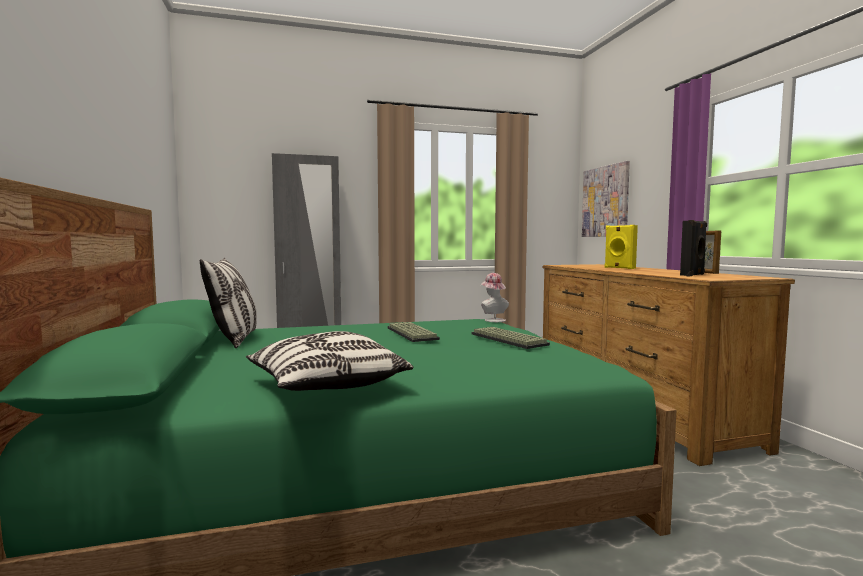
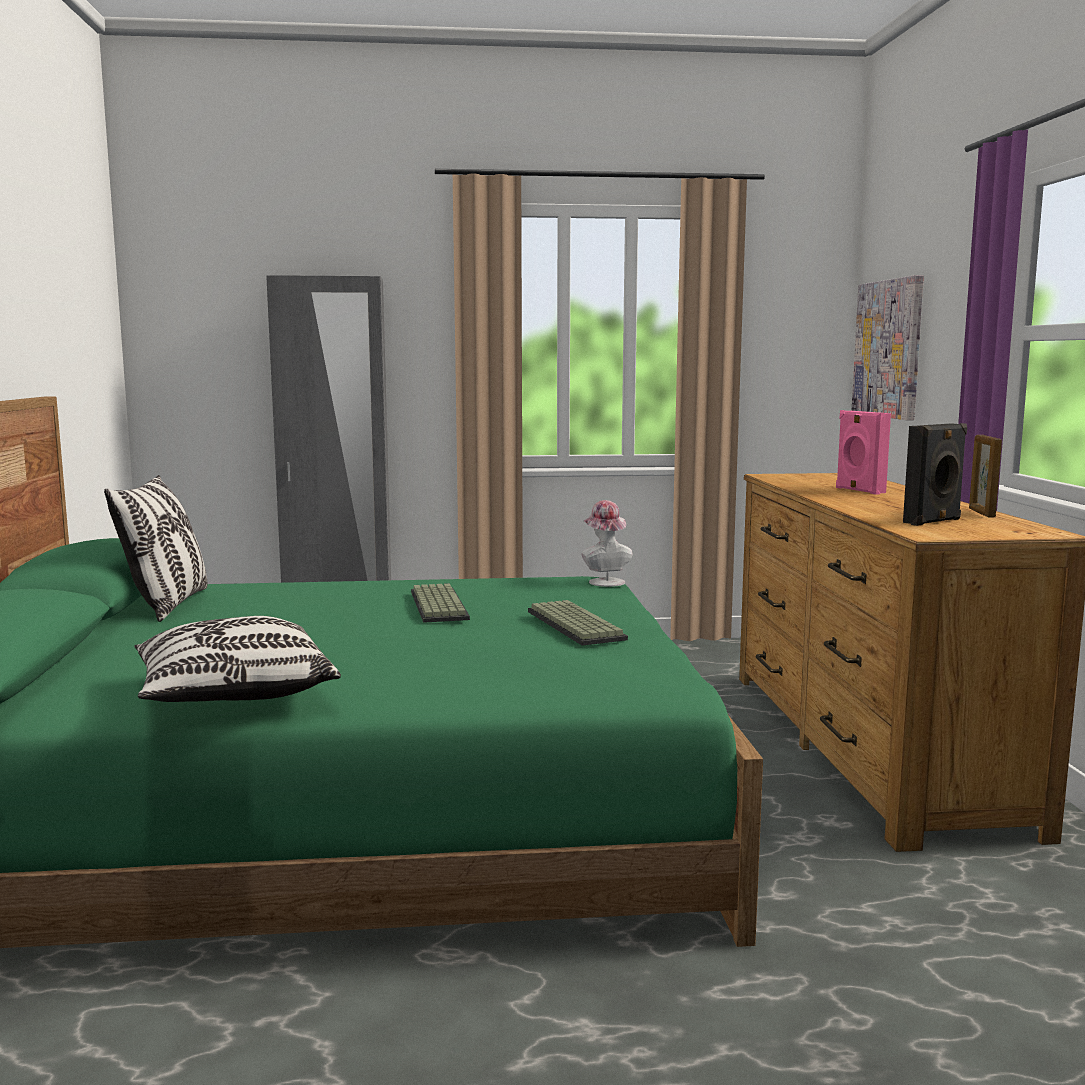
camera: 10 degrees right, 5 degrees up
yellow speaker [604,225,638,269] -> pink speaker [836,410,891,495]

